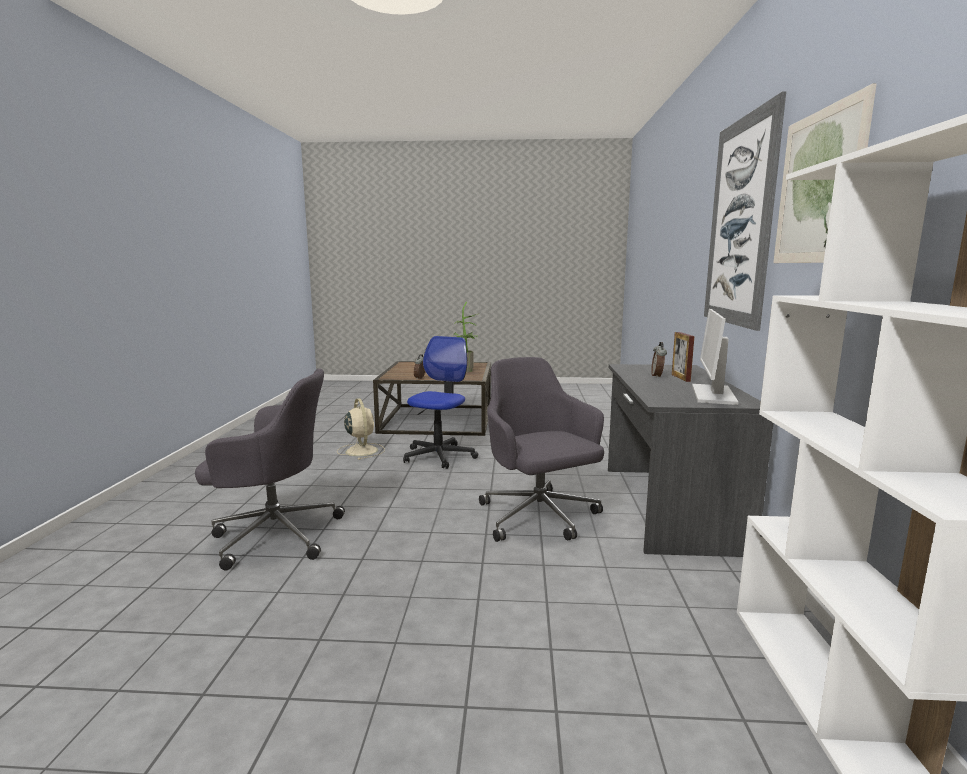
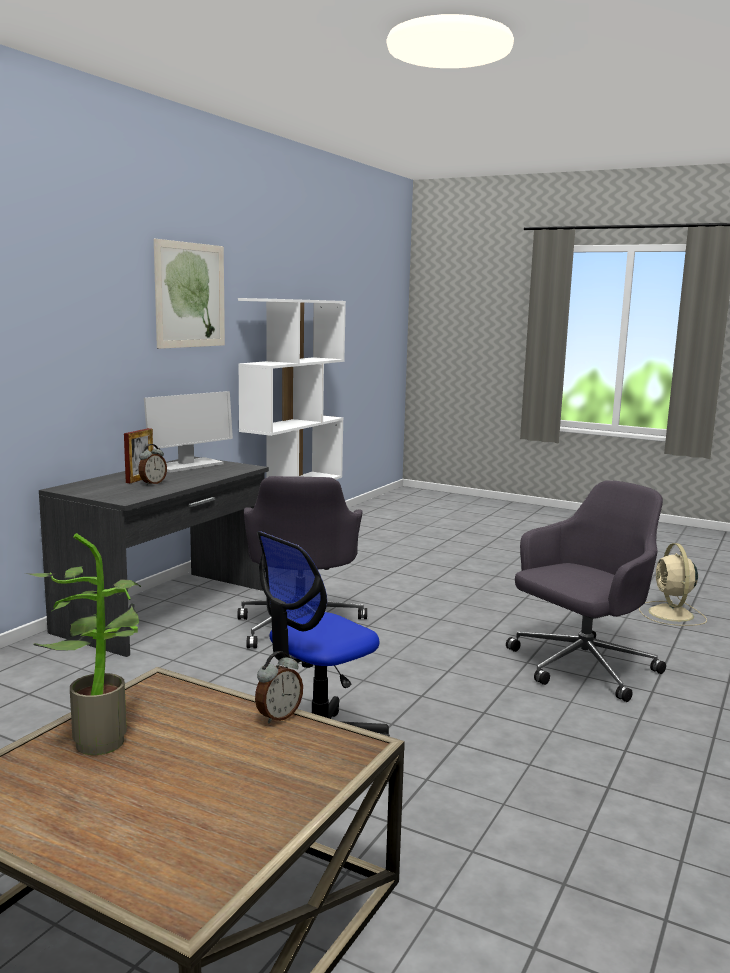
camera: 155 degrees left, 0 degrees up
grey office chair [195,369,345,571] -> grey office chair turned 120 degrees clockwise [506,480,666,702]
beige fan [337,398,385,460] -> beige fan moved to [639,543,707,626]
picture [704,91,786,331] -> none

